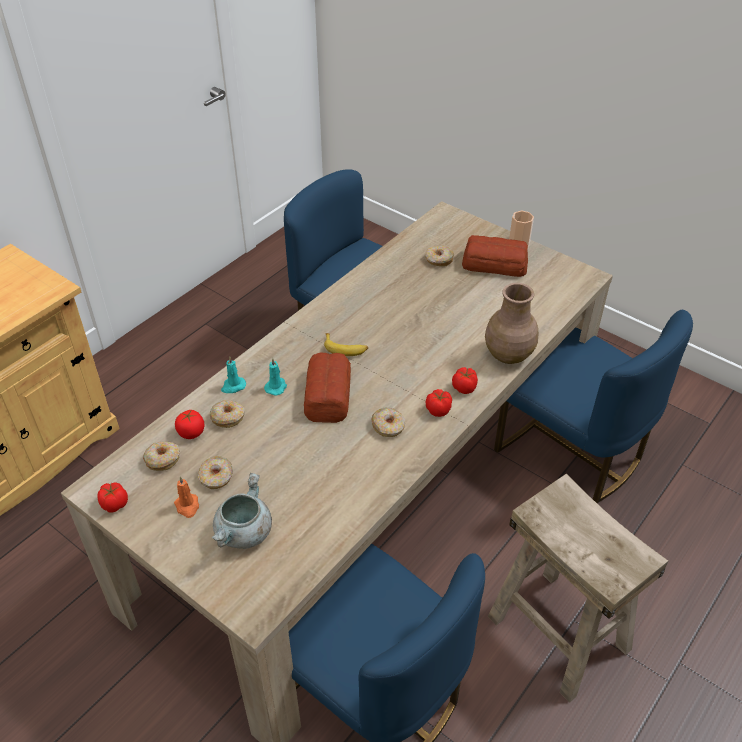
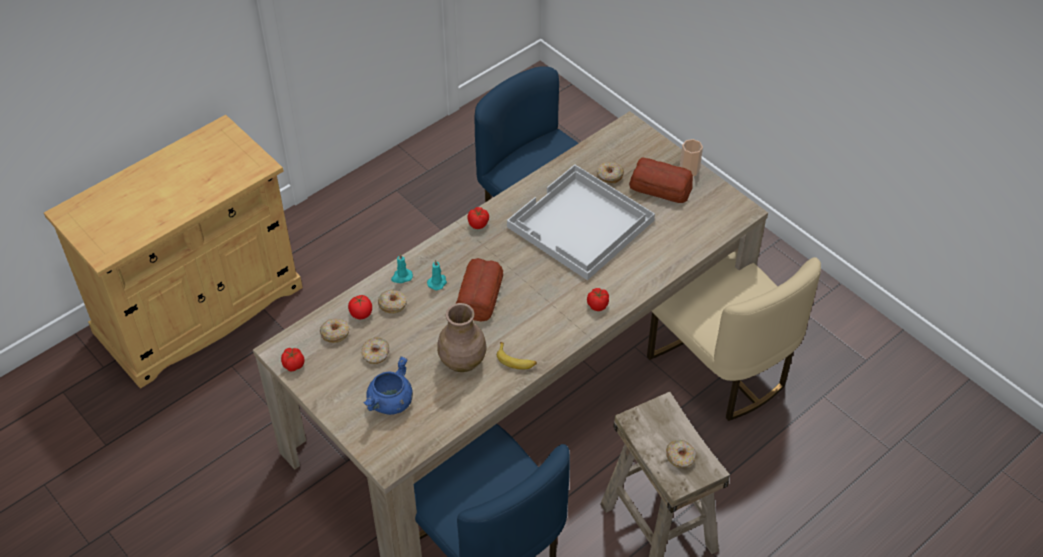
camera: 10 degrees right, 5 degrees up
orange candle [174,476,199,518] -> none
grey cooking pot [212,473,272,549] -> blue cooking pot [363,357,413,415]
banana [324,333,368,356] -> banana moved to [497,342,537,370]
donut [371,408,405,437] -> donut moved to [666,440,696,468]
tomato [426,389,452,417] -> tomato moved to [467,207,489,229]
brown vase [485,283,539,364] -> brown vase moved to [437,303,486,372]
blue chair [494,310,693,503] -> beige chair [647,251,821,421]
none -> white tray [507,164,655,280]

